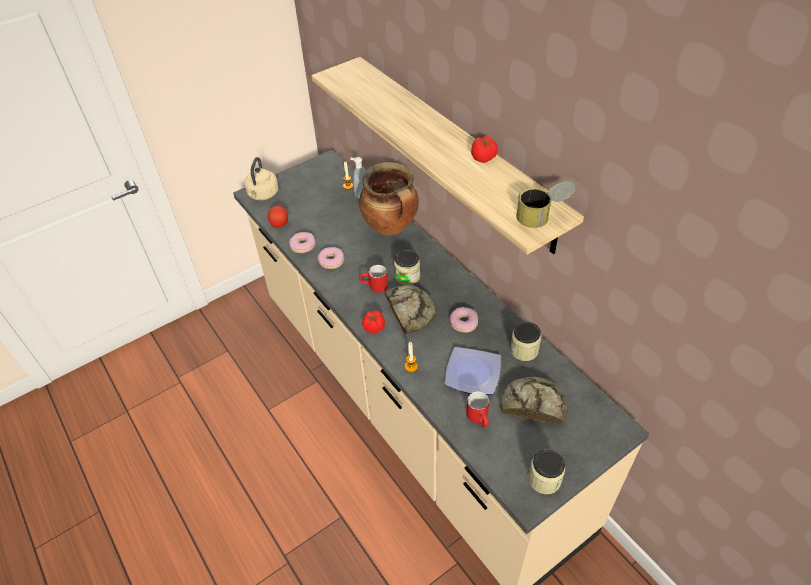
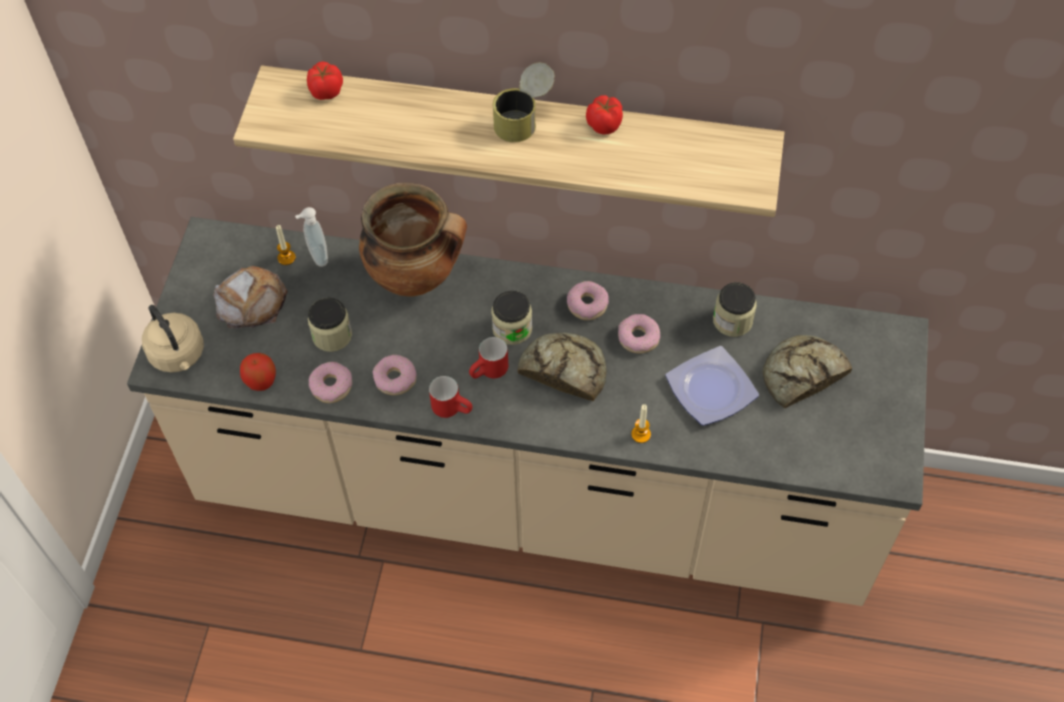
camera: 45 degrees left, 10 degrees up
tomato [362,311,385,333] -> tomato moved to [307,61,343,100]
red mug [466,391,489,428] -> red mug moved to [429,376,472,418]
can [516,181,575,228] -> can moved to [492,62,555,142]
jar [528,449,565,494] -> jar moved to [308,298,352,352]
none -> bread [213,266,288,328]
none -> donut [567,281,609,320]

